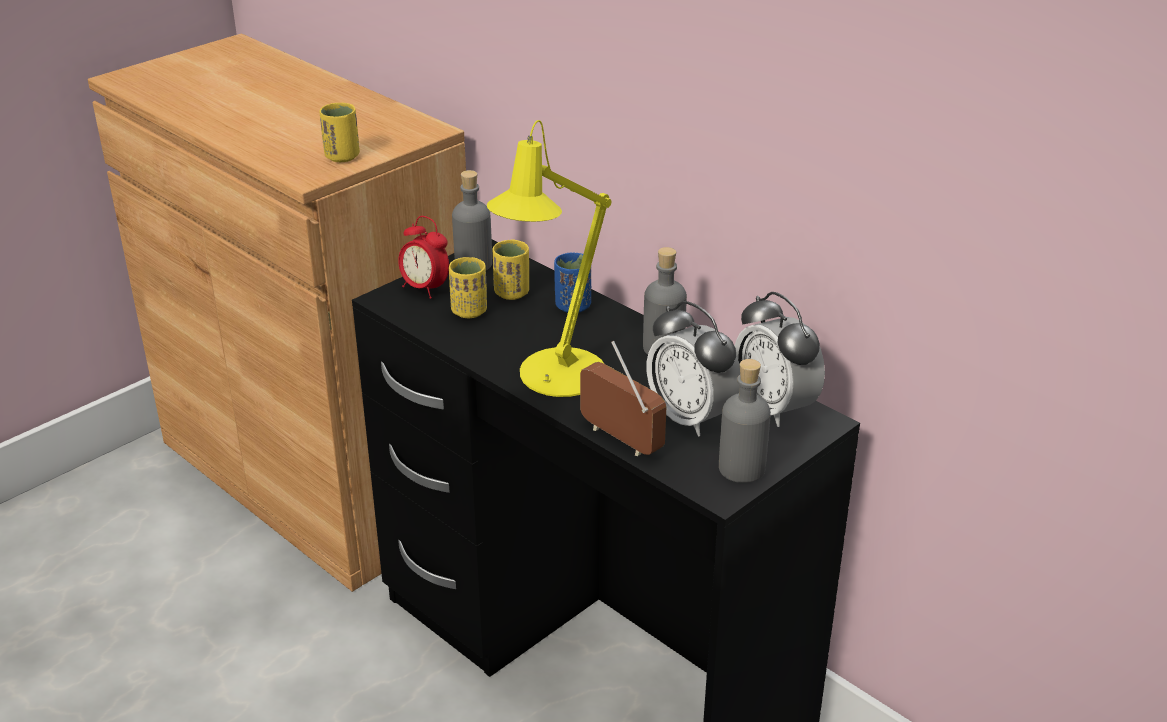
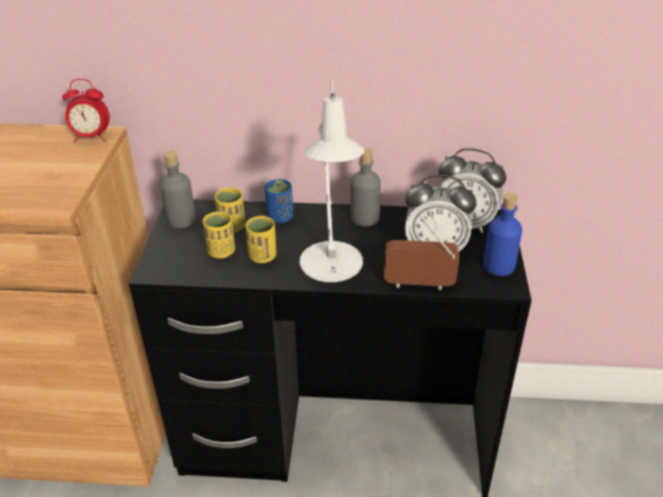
camera: 40 degrees left, 5 degrees up
yellow cup [319,103,360,162] -> yellow cup moved to [245,216,276,263]
alarm clock [398,216,449,299] -> alarm clock moved to [62,79,110,142]
yellow table lamp [487,120,611,397] -> white table lamp [300,79,364,282]
grey bottle [719,359,771,483] -> blue bottle [483,193,522,276]

